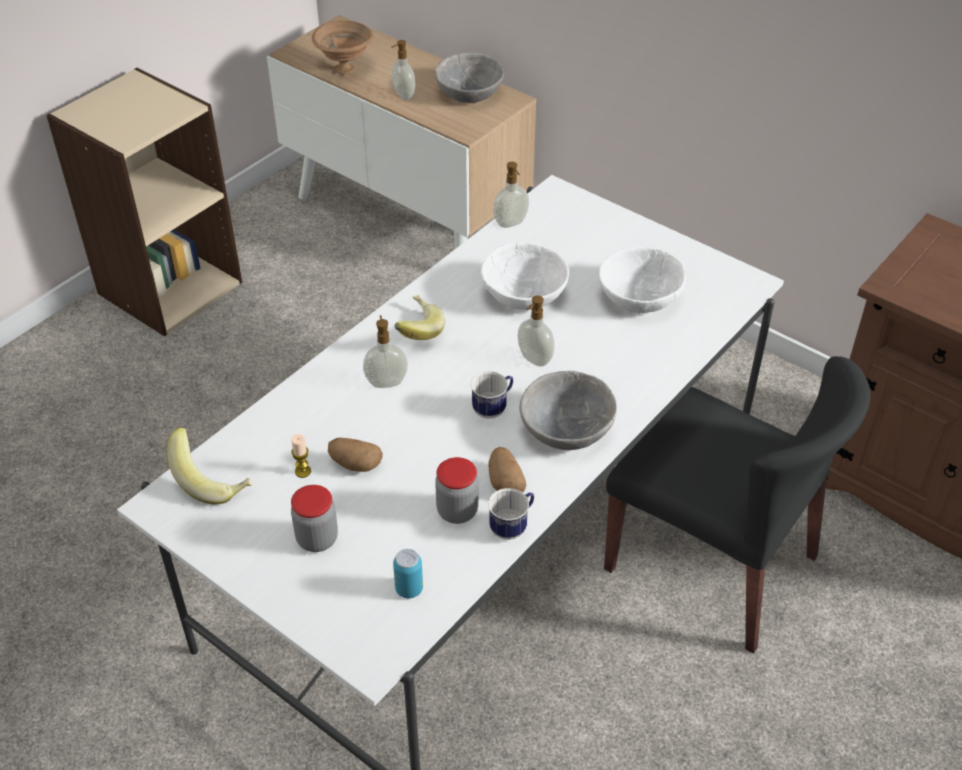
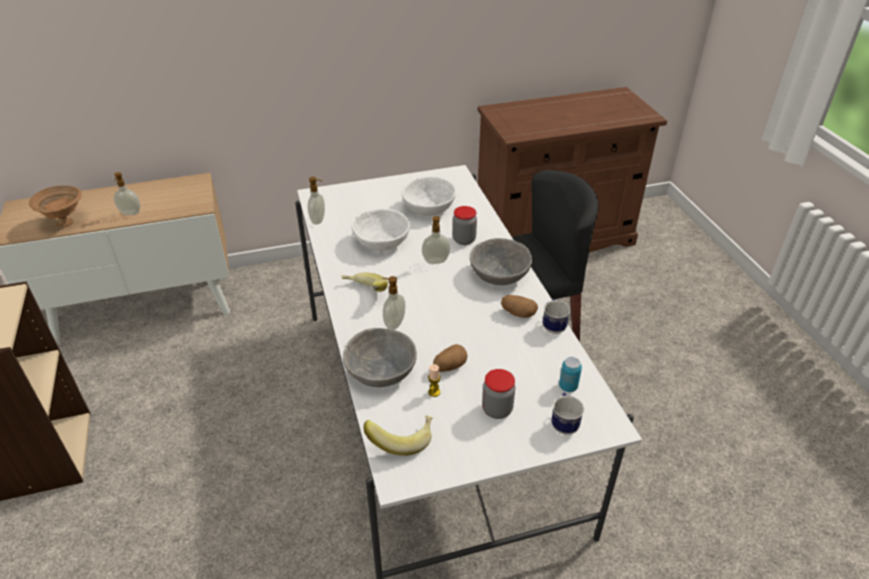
camera: 55 degrees left, 5 degrees down
grey bowl [435,53,504,103] -> grey bowl moved to [343,328,417,387]
jar [435,457,478,524] -> jar moved to [453,206,477,245]
mug [471,371,513,419] -> mug moved to [552,393,584,435]

